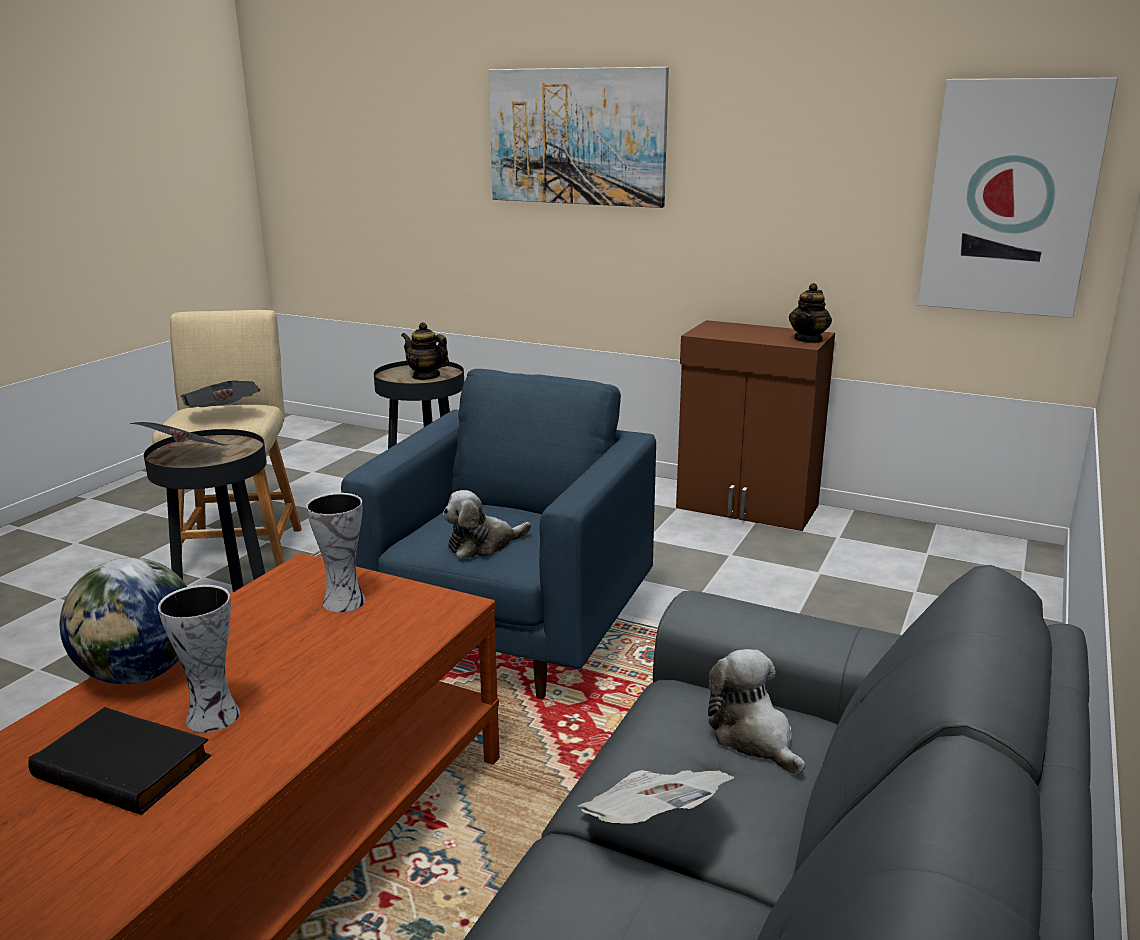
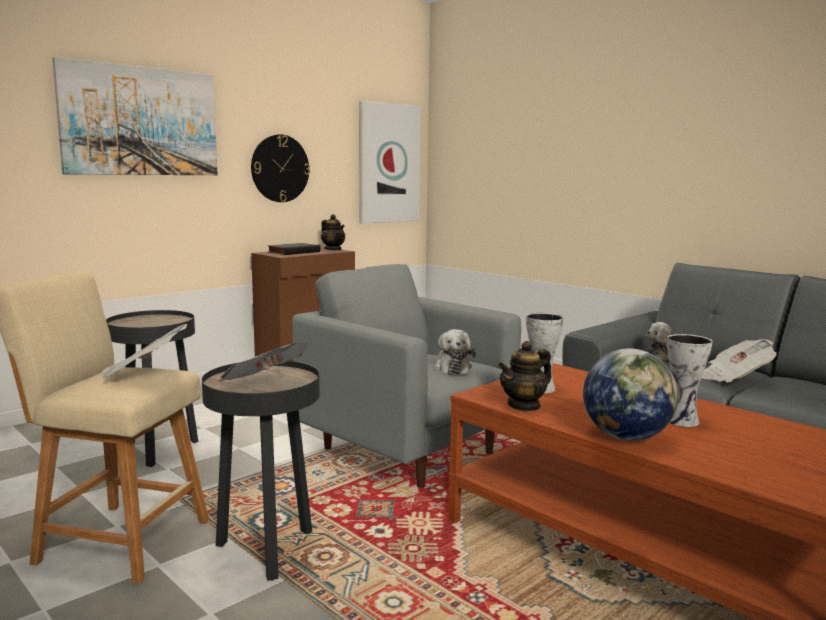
camera: 70 degrees left, 10 degrees down
black book [28,707,211,815] -> black book moved to [269,243,321,255]
blue armchair [341,369,656,699] -> grey armchair [292,264,521,488]
teapot [401,322,449,380] -> teapot moved to [498,341,551,411]
none -> wall clock [251,134,310,202]

